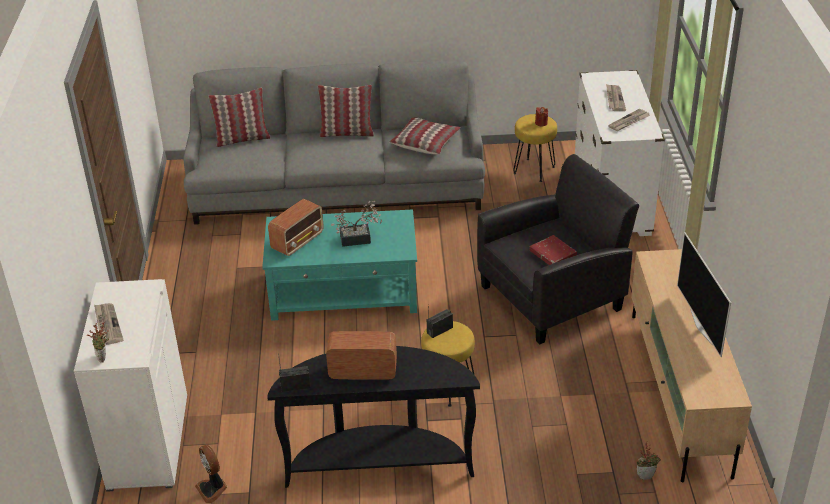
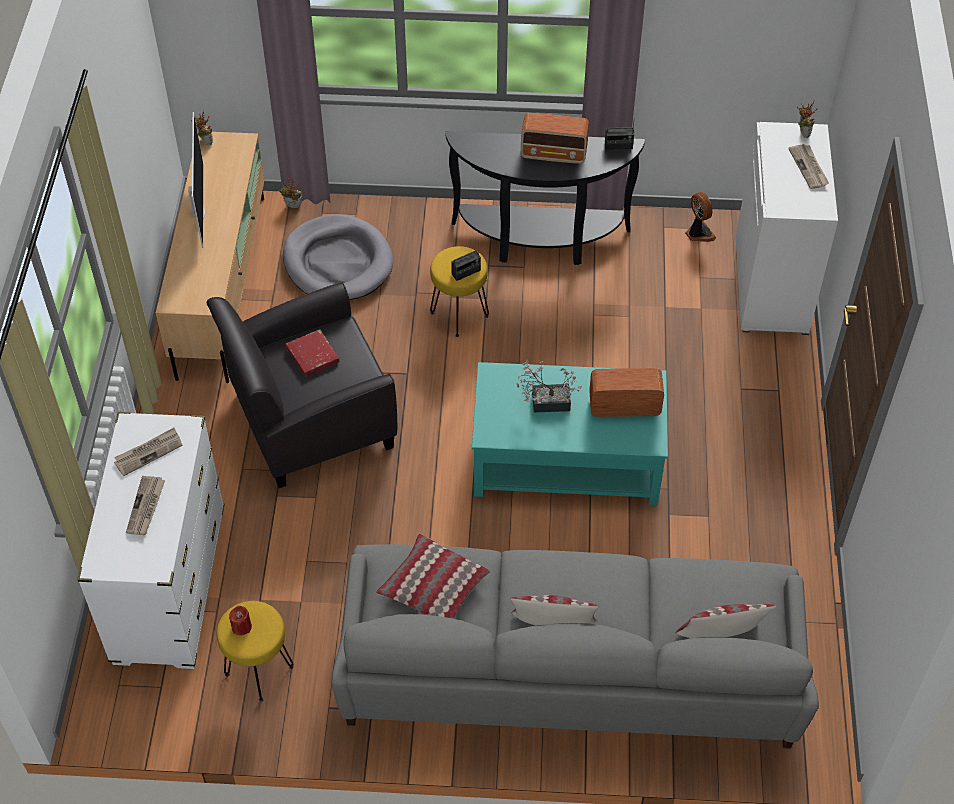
camera: 175 degrees left, 15 degrees up
radio [268,199,324,256] -> radio turned 45 degrees clockwise [589,368,664,417]
none -> potted plant [191,110,213,145]
none -> grey dog bed [283,214,393,300]

